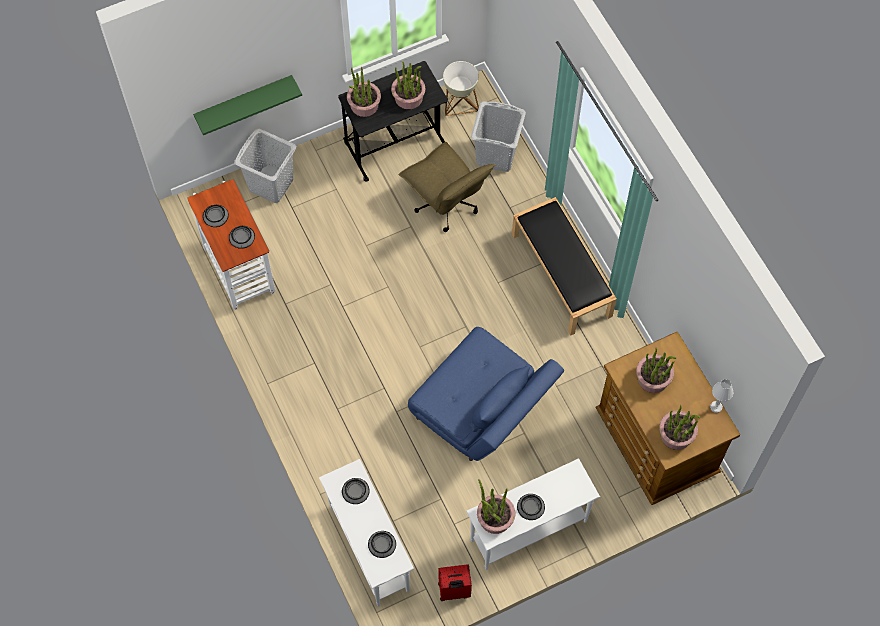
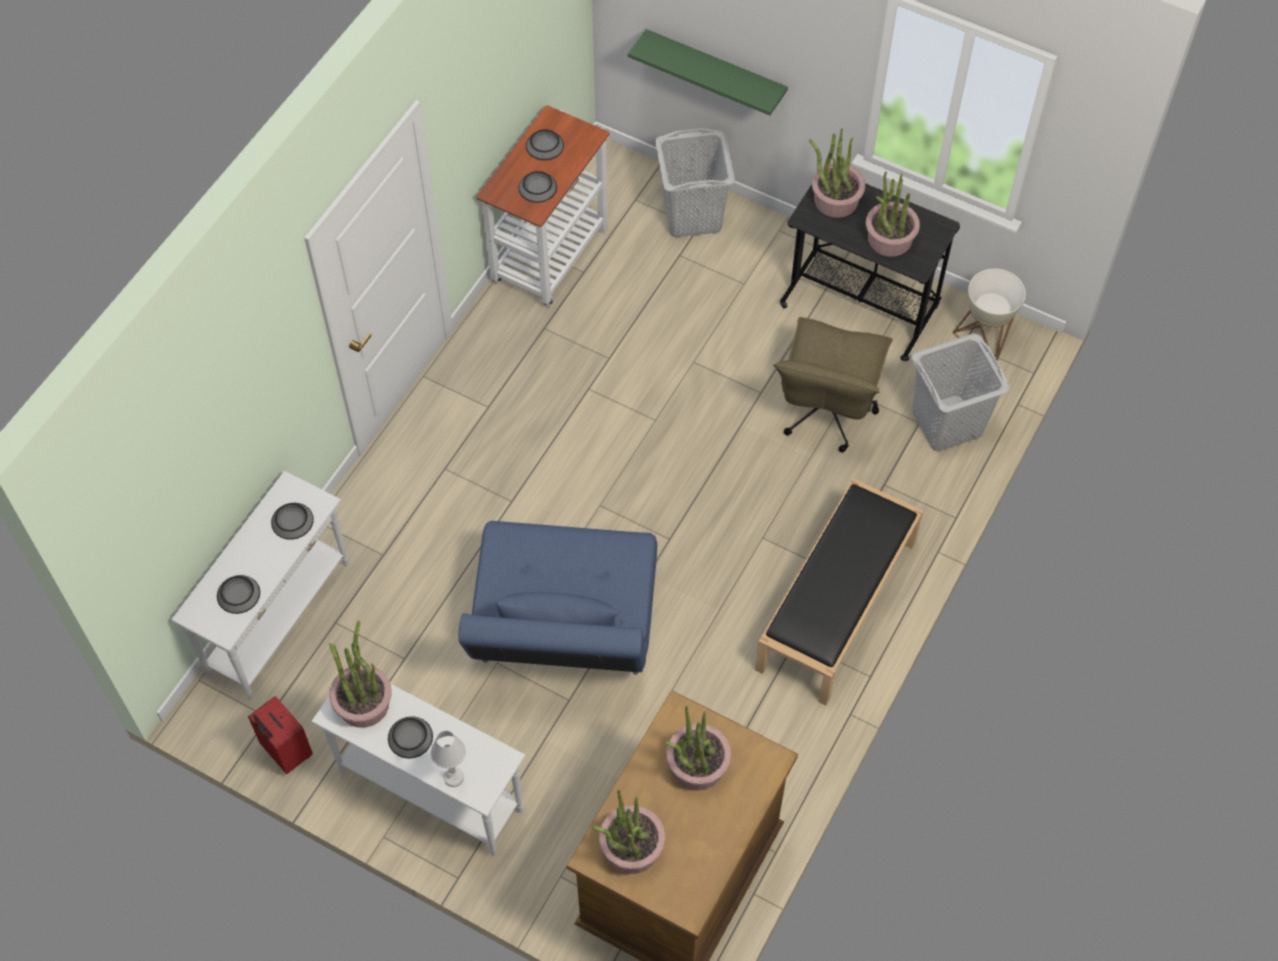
camera: 55 degrees right, 5 degrees down
white table lamp [710,379,733,413] -> white table lamp moved to [431,731,466,787]

